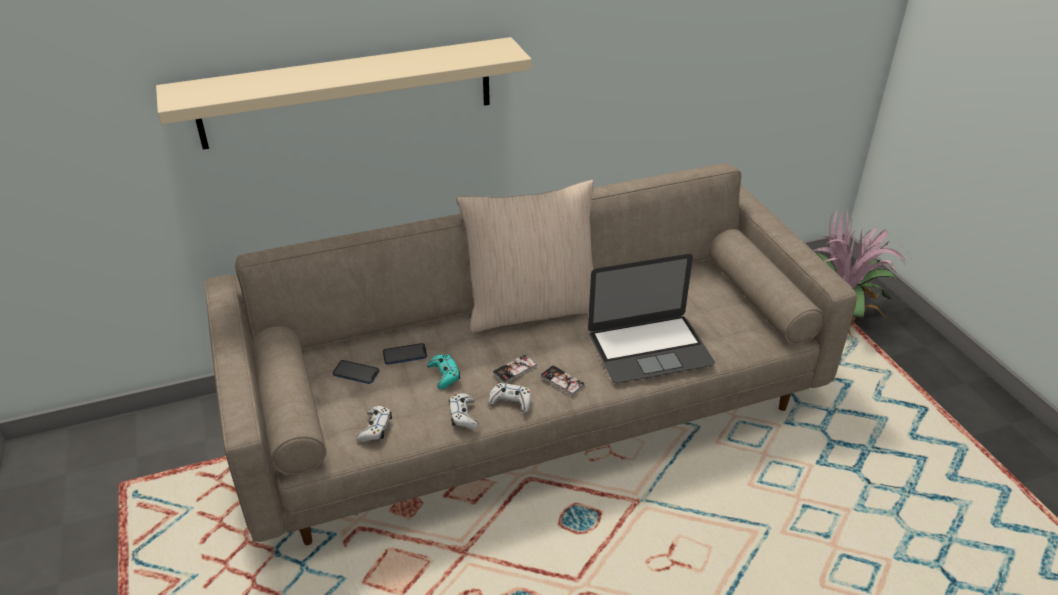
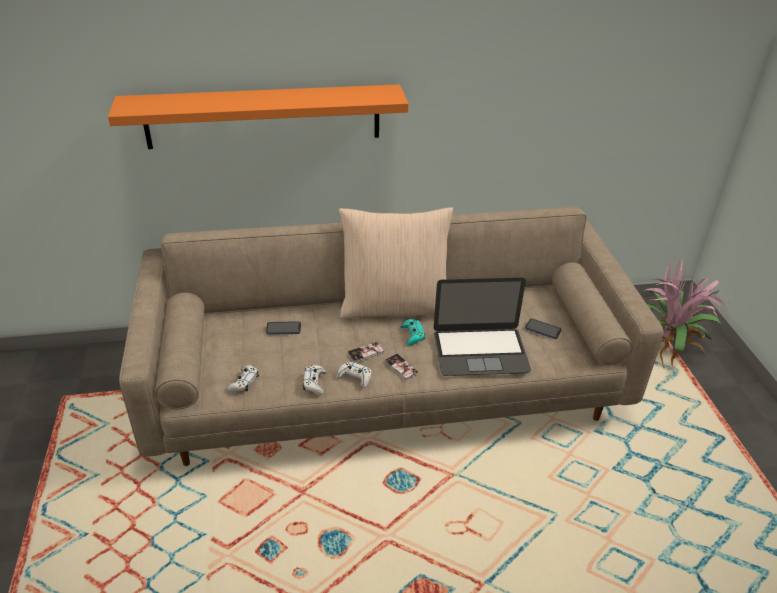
camera: 10 degrees right, 0 degrees up
beige shelf [156,37,532,150] -> orange shelf [108,84,409,149]
phone [333,360,379,384] -> phone moved to [525,318,562,339]
turquoise game controller [427,354,460,389] -> turquoise game controller moved to [401,319,425,346]

